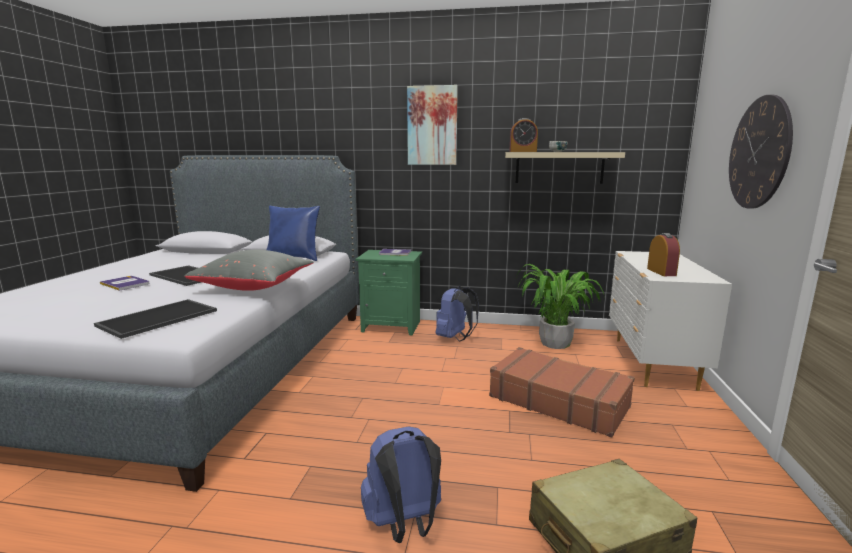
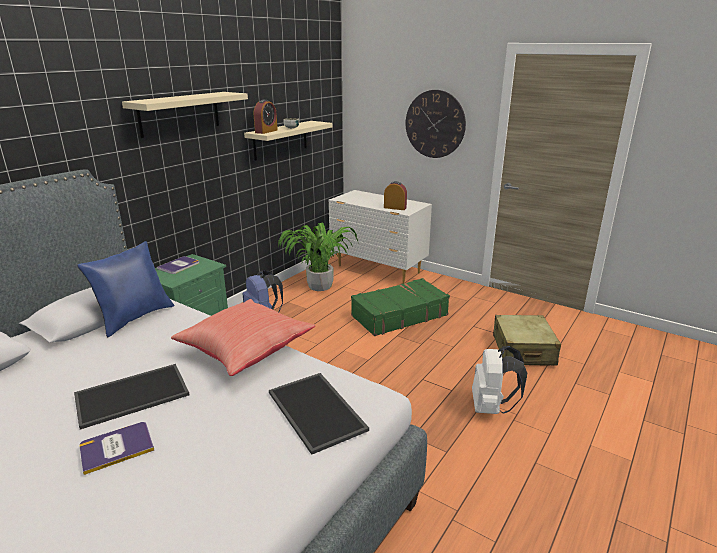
camera: 65 degrees left, 10 degrees up
grey pillow [185,250,314,291] -> red pillow [171,299,315,376]
blue backpack [361,426,441,543] -> white backpack [472,346,527,414]
picture [407,85,458,165] -> beige shelf [122,92,248,138]
brown suitcase [489,347,635,438] -> green suitcase [351,278,450,336]

